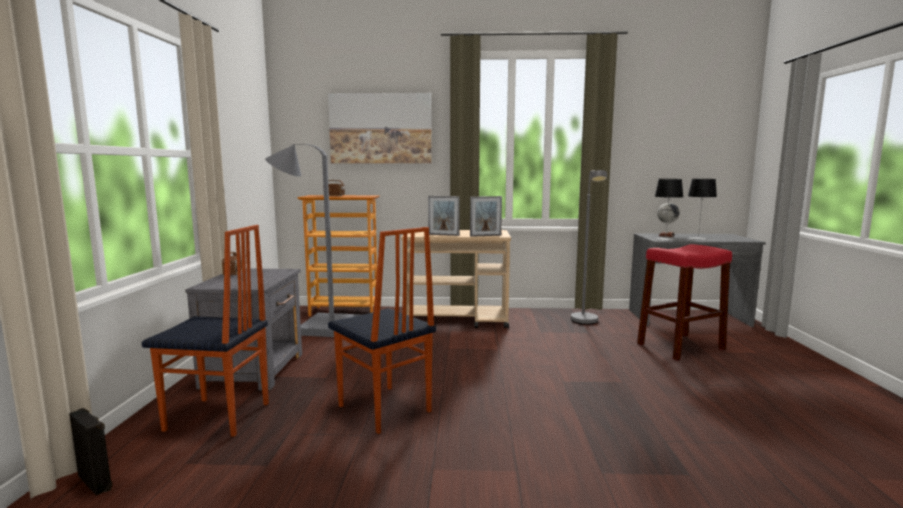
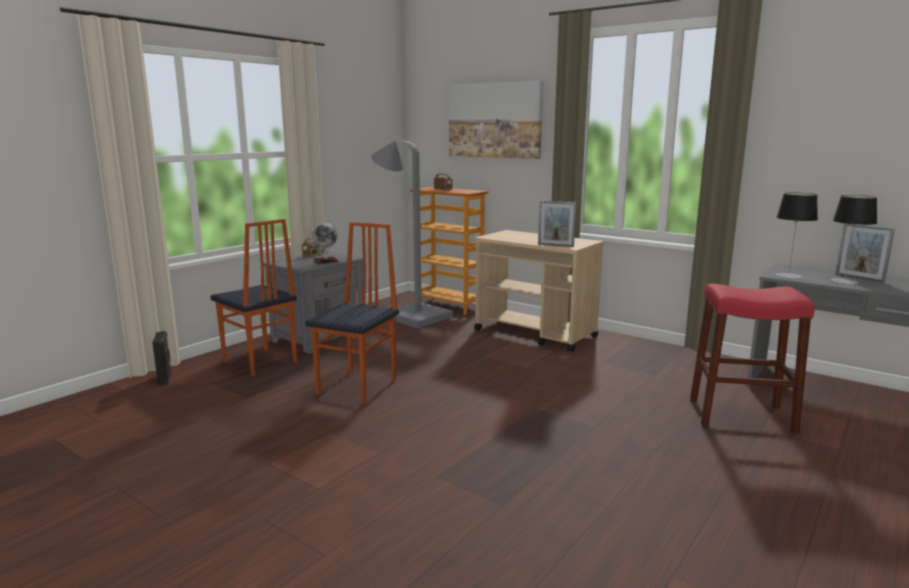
camera: 35 degrees right, 5 degrees up
chair [328,227,436,434] -> chair turned 150 degrees counterclockwise [305,222,399,404]
picture frame [428,196,460,236] -> picture frame moved to [835,223,895,283]
grey floor lamp [571,170,607,324] -> none
globe [657,201,680,237] -> globe moved to [313,222,339,264]

